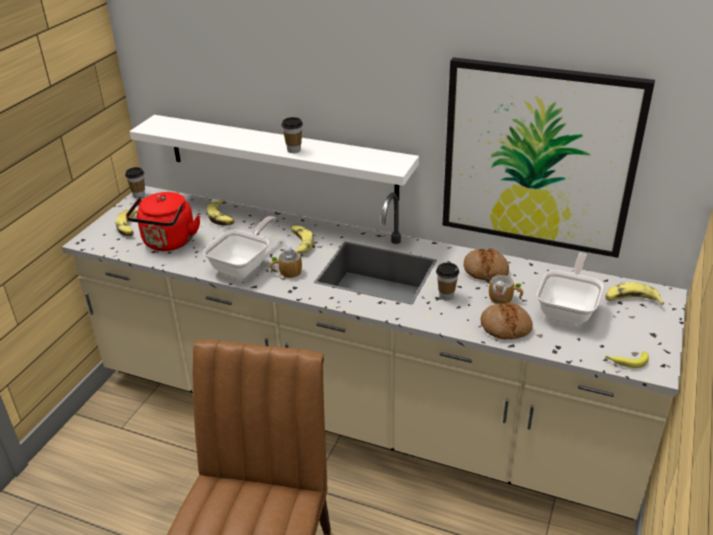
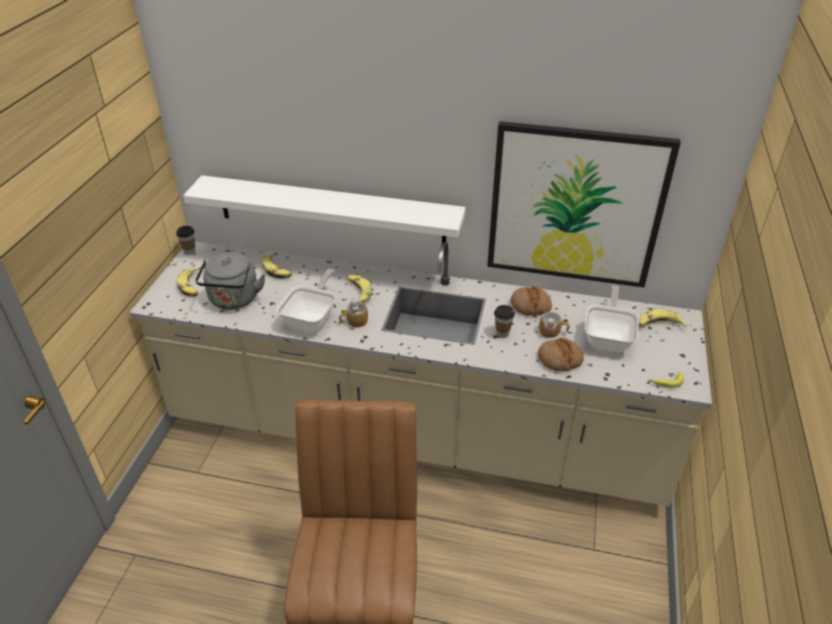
camera: 10 degrees left, 5 degrees up
red kettle [126,192,200,251] -> grey kettle [195,253,265,310]
cup [281,117,303,153] -> none

